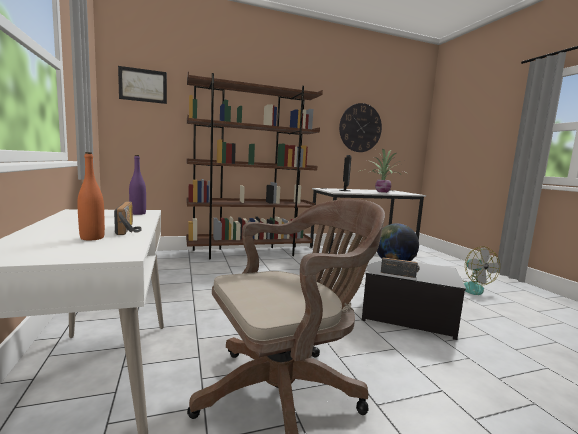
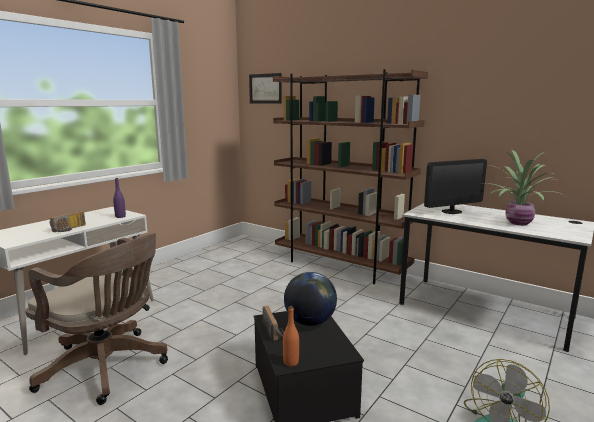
camera: 55 degrees right, 5 degrees up
orange bottle [77,152,105,241] -> orange bottle moved to [283,306,299,367]
wall clock [339,103,382,152] -> none

